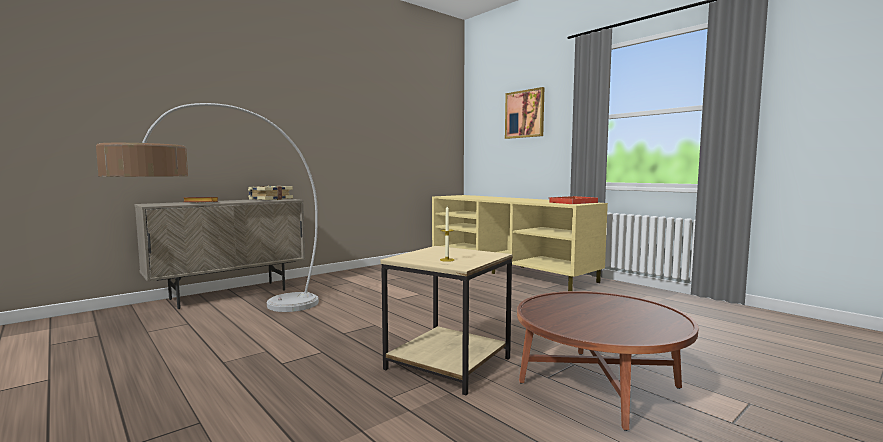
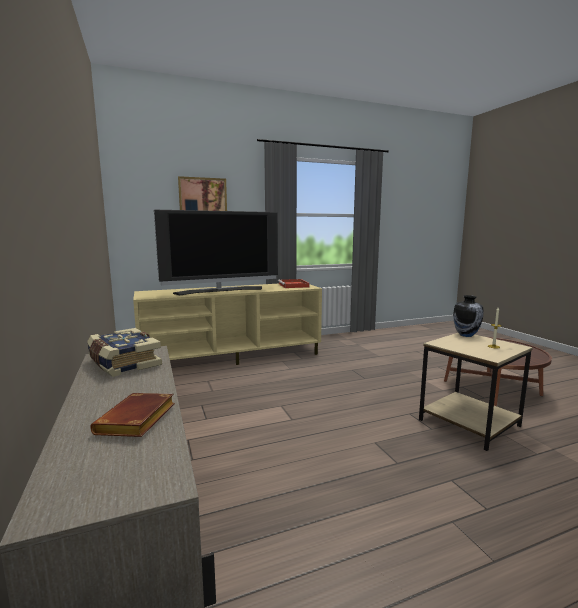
camera: 70 degrees left, 5 degrees up
floor lamp [96,103,319,312] -> none
none -> television [154,210,278,295]
none -> vase [453,295,484,337]

